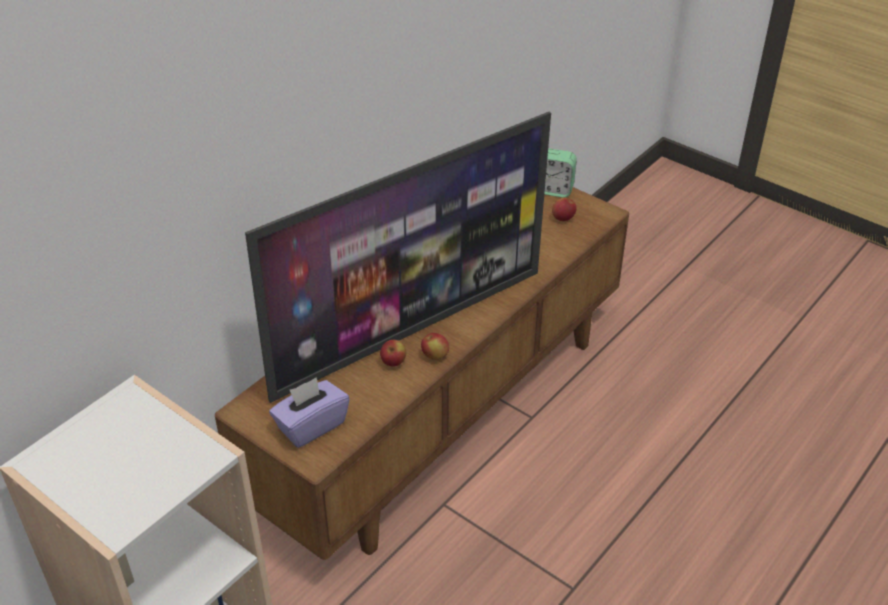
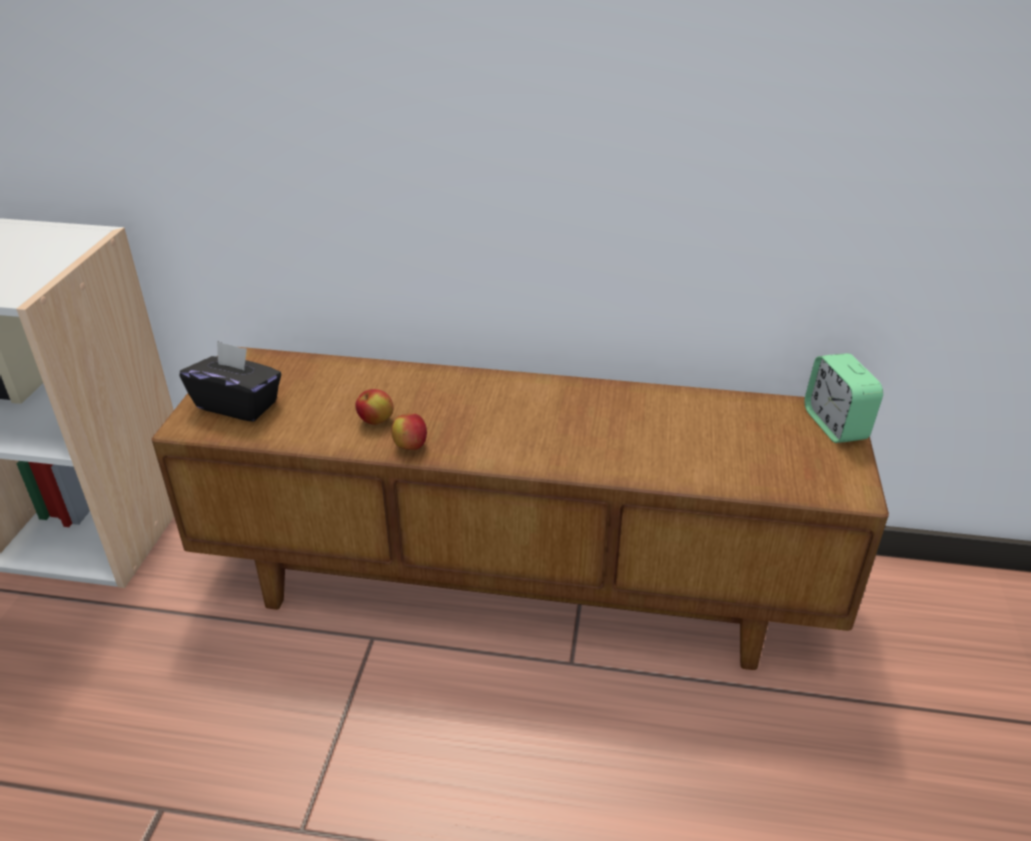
camera: 60 degrees right, 5 degrees down
television [245,112,551,403] -> none
purple tissue box [269,377,350,448] -> black tissue box [180,341,282,422]
apple [552,198,577,221] -> none

